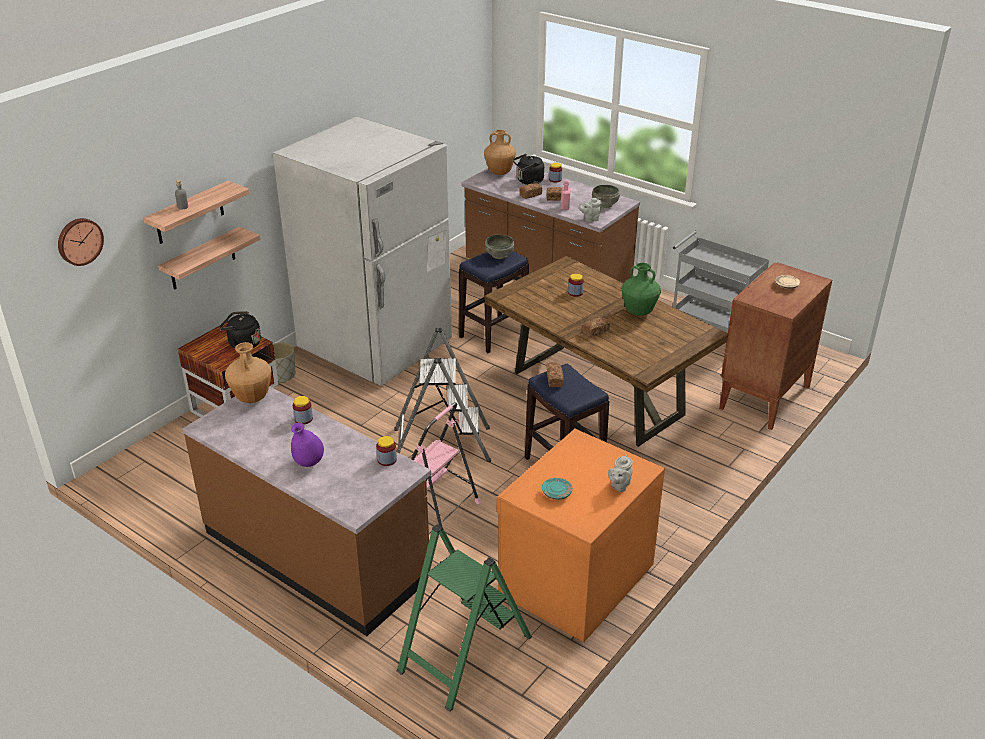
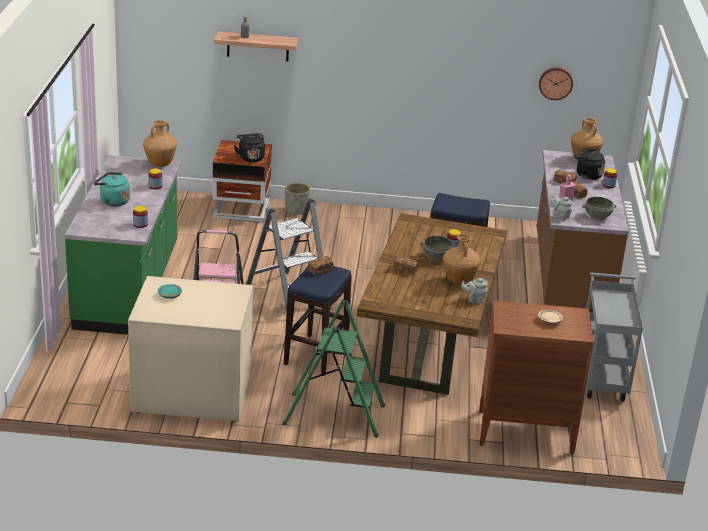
camera: 55 degrees right, 5 degrees down
wall clock [58,218,104,266] -> wall clock moved to [539,67,573,100]
shelf [158,227,260,290] -> none
brown counter [183,386,431,636] -> green counter [65,155,181,335]
white fridge [273,116,452,385] -> none
purple vase [291,423,324,467] -> turquoise kettle [94,172,130,207]
green step ladder [397,524,532,712] -> green step ladder moved to [282,299,385,437]
grey bowl [485,234,514,259] -> grey bowl moved to [420,236,454,261]
orange washing machine [496,429,665,642] -> beige washing machine [128,276,253,422]
grey teapot [608,455,633,492] -> grey teapot moved to [461,278,488,303]
green vase [622,263,661,316] -> brown vase [443,234,481,285]

